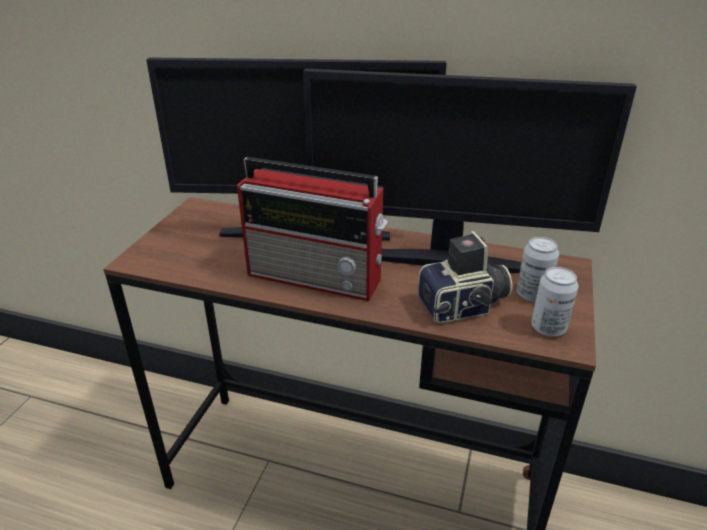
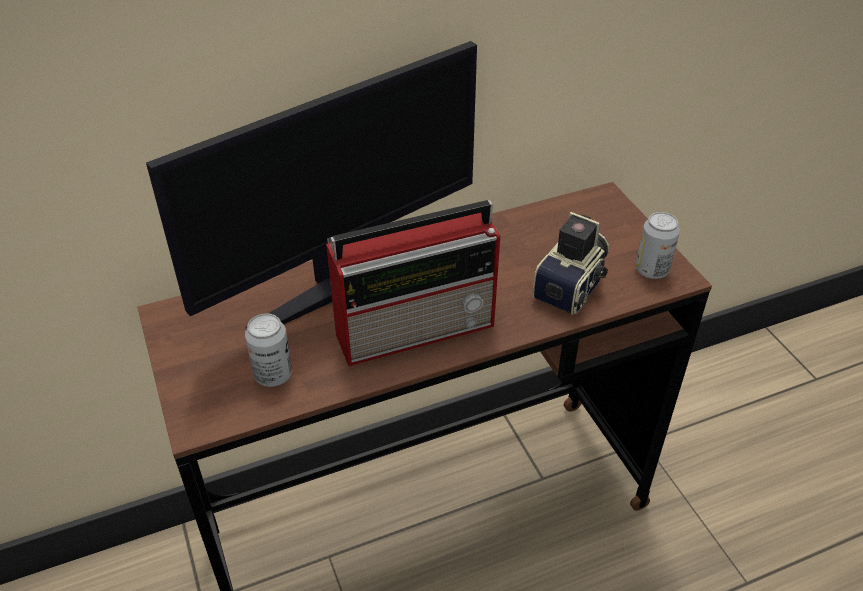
camera: 40 degrees left, 10 degrees up
monitor [303,69,637,273] -> none
can [517,237,559,302] -> can moved to [245,313,292,387]

